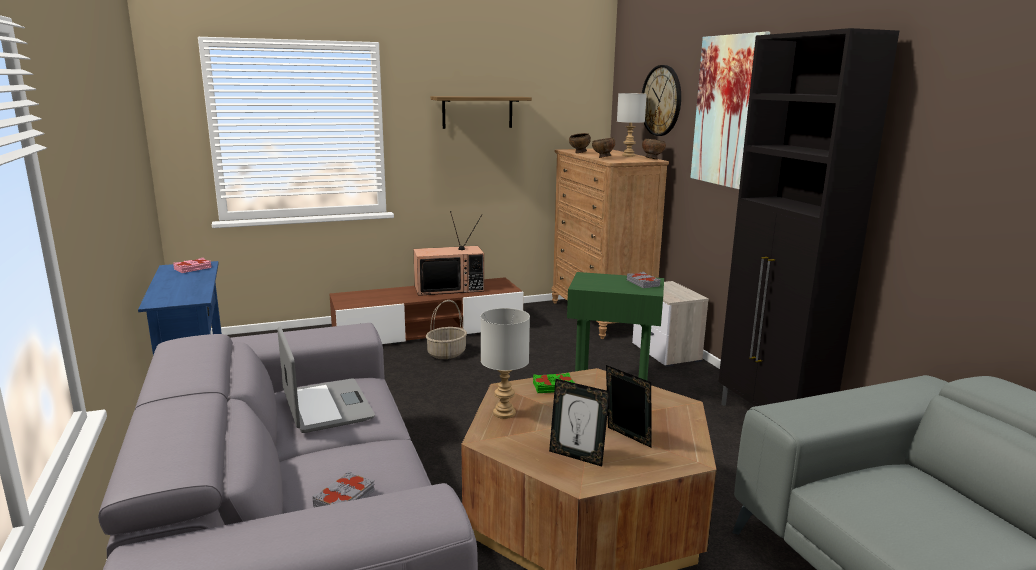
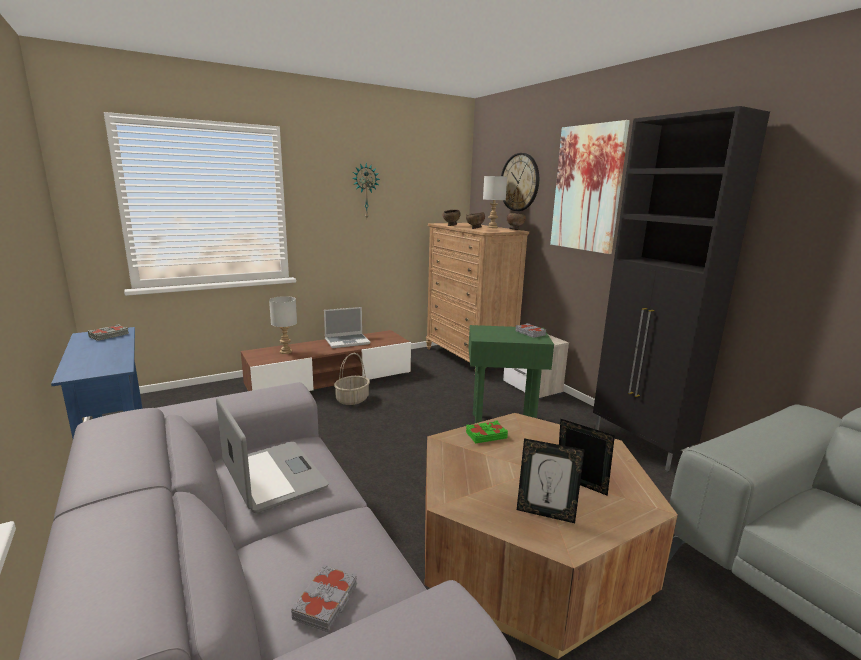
camera: 10 degrees left, 0 degrees up
pink book [173,258,212,273] -> grey book [88,324,129,341]
television [413,211,484,296] -> laptop [324,307,370,348]
shelf [431,96,532,129] -> wall clock [352,163,380,218]
grey table lamp [481,308,530,419] -> grey table lamp moved to [269,296,297,354]

